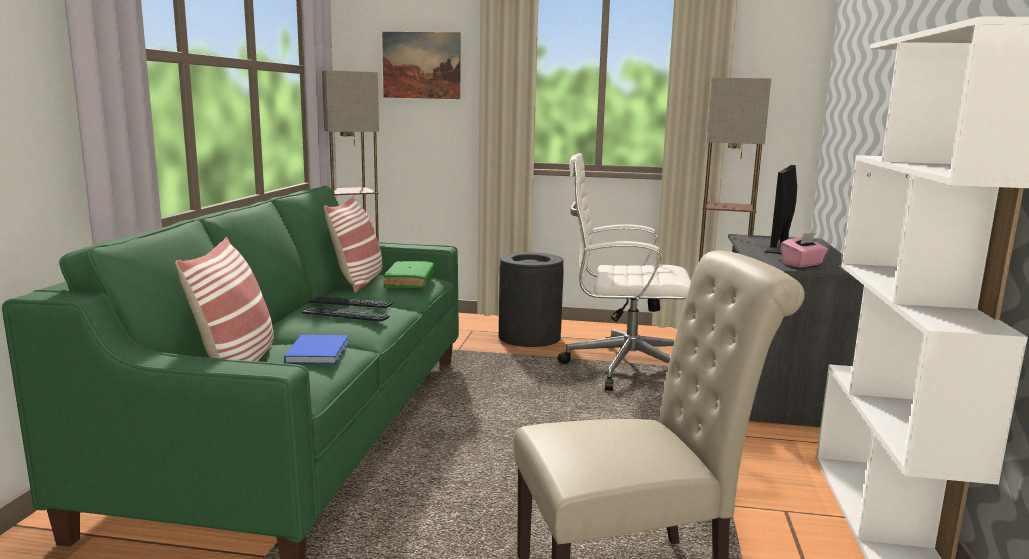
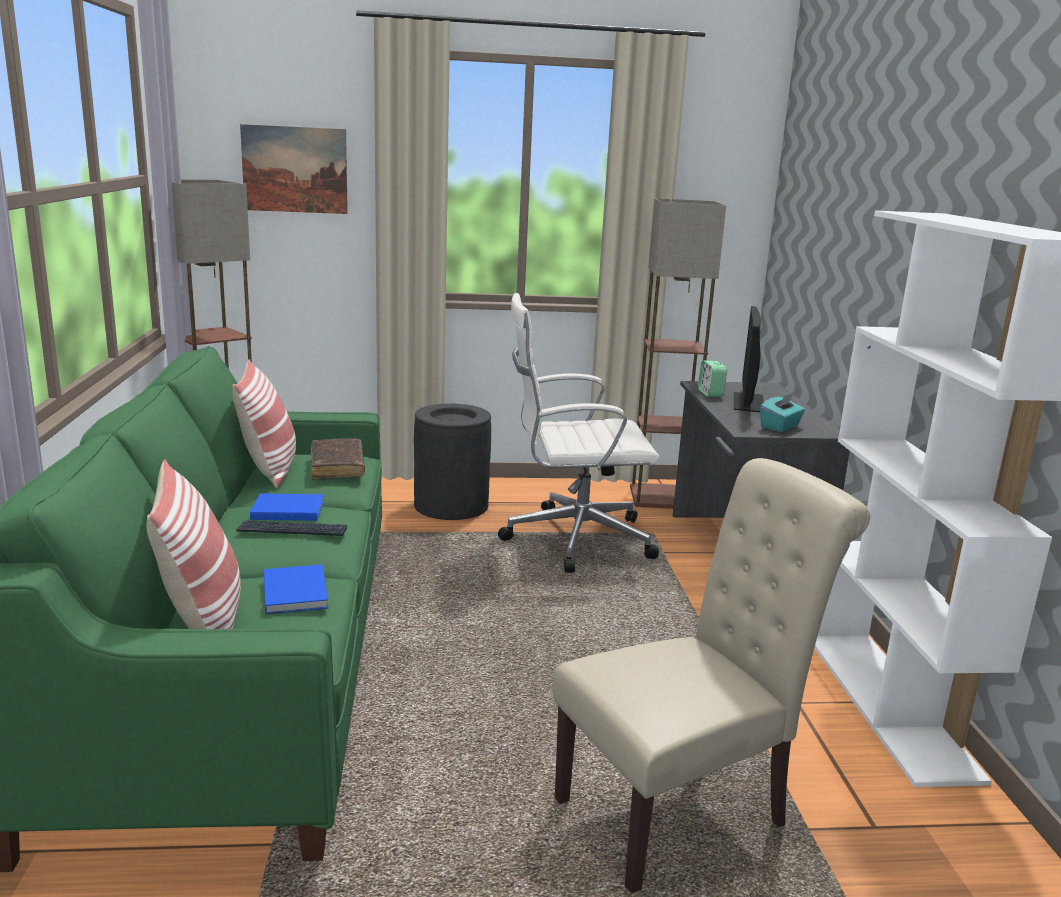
camera: 15 degrees left, 5 degrees up
keyboard [308,296,392,308] -> blue book [250,493,324,521]
green book [384,261,435,288] -> brown book [311,438,365,480]
pink tissue box [781,233,828,268] -> turquoise tissue box [760,393,805,432]
none -> alarm clock [698,360,727,397]

